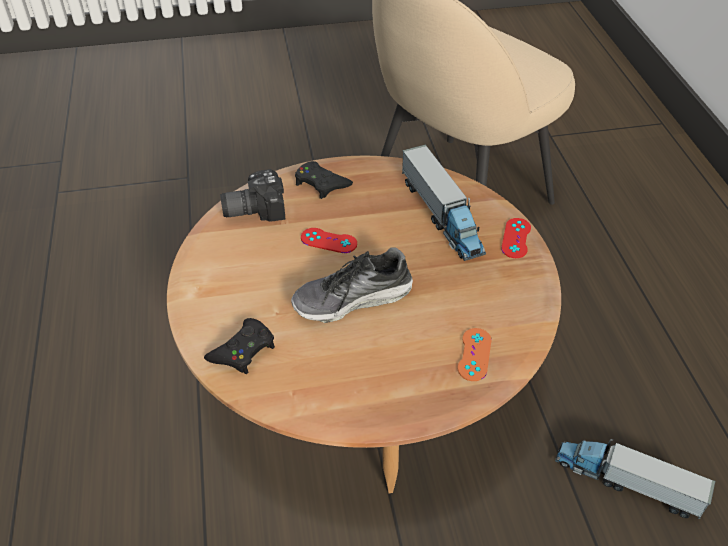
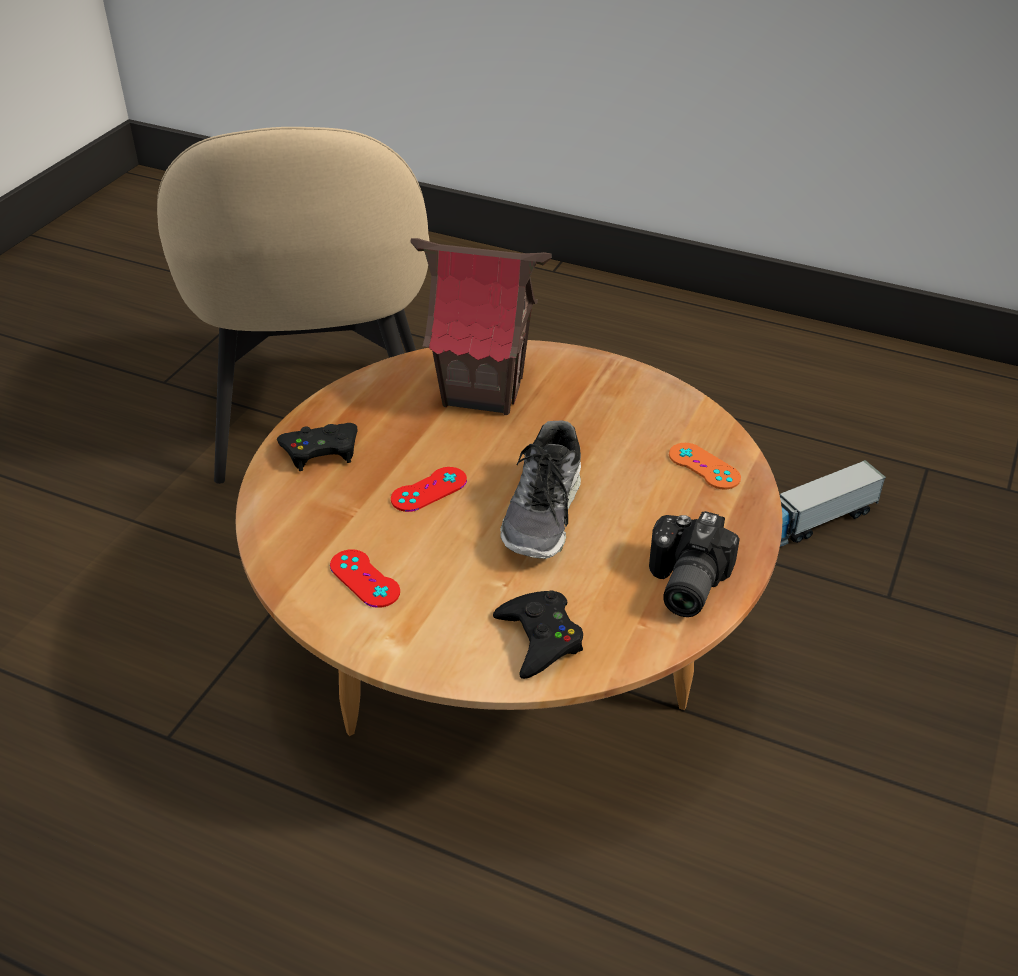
camera: 55 degrees left, 5 degrees down
camera [220,169,286,222] -> camera moved to [649,511,740,617]
toy truck [402,144,486,261] -> toy house [411,238,552,415]
red game controller [501,218,531,258] -> red game controller moved to [330,549,400,608]

